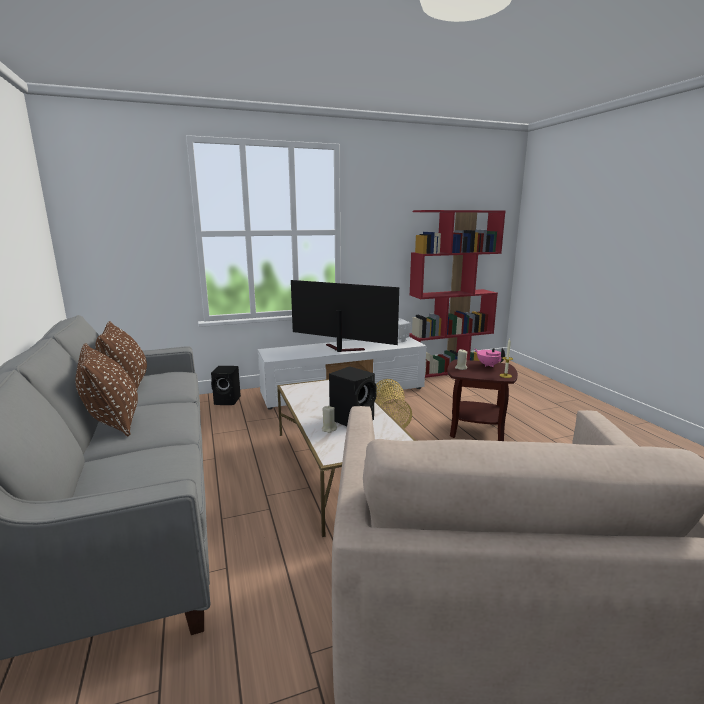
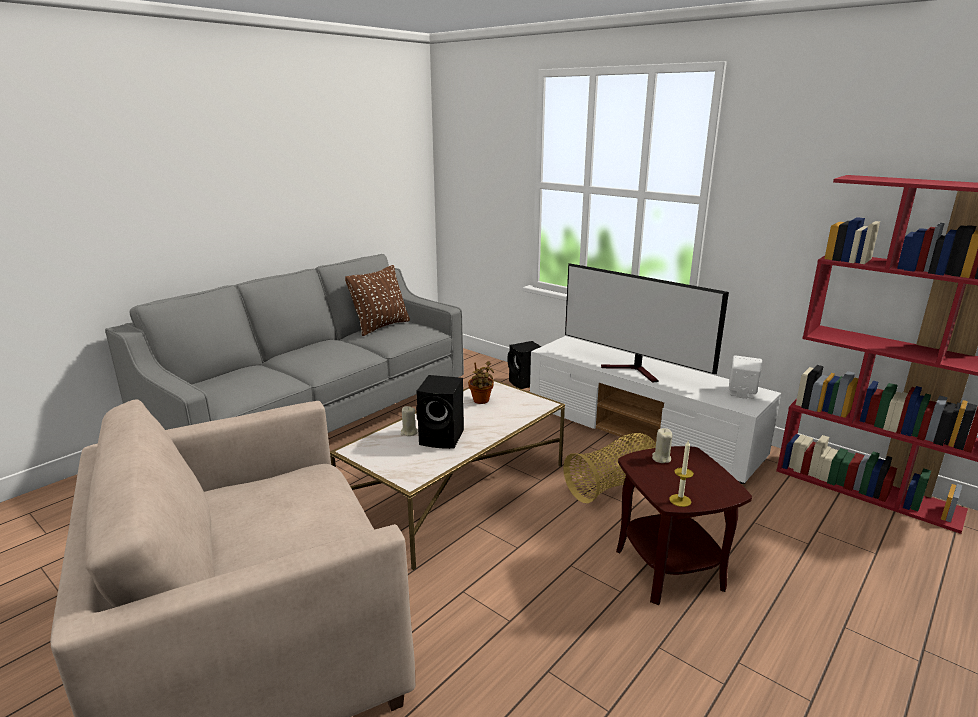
camera: 60 degrees right, 5 degrees up
brown pillow [75,343,138,437] -> none
television [291,280,399,352] -> television turned 135 degrees clockwise [565,263,729,383]
pink teapot [475,348,505,367] -> none
none -> potted plant [468,361,494,404]

